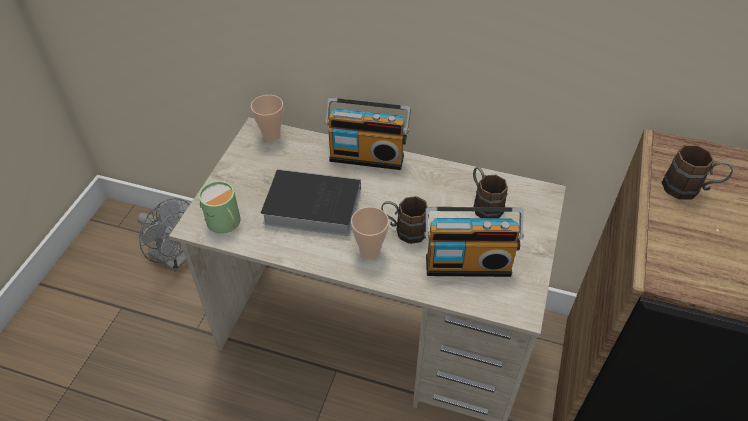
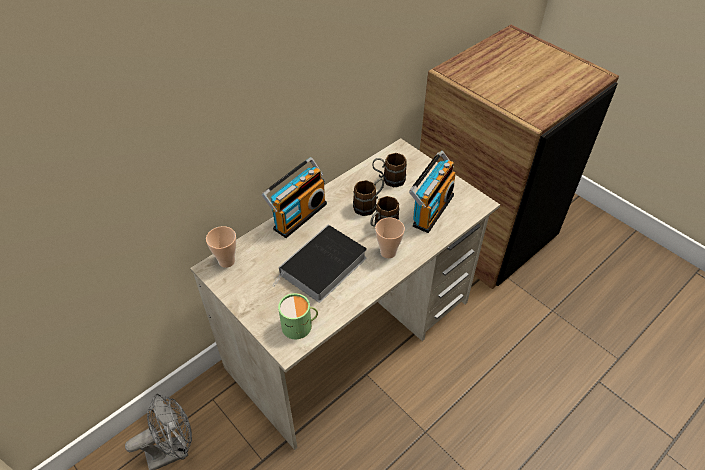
camera: 60 degrees left, 0 degrees up
brown mug [662,145,733,200] -> brown mug moved to [353,178,384,216]

